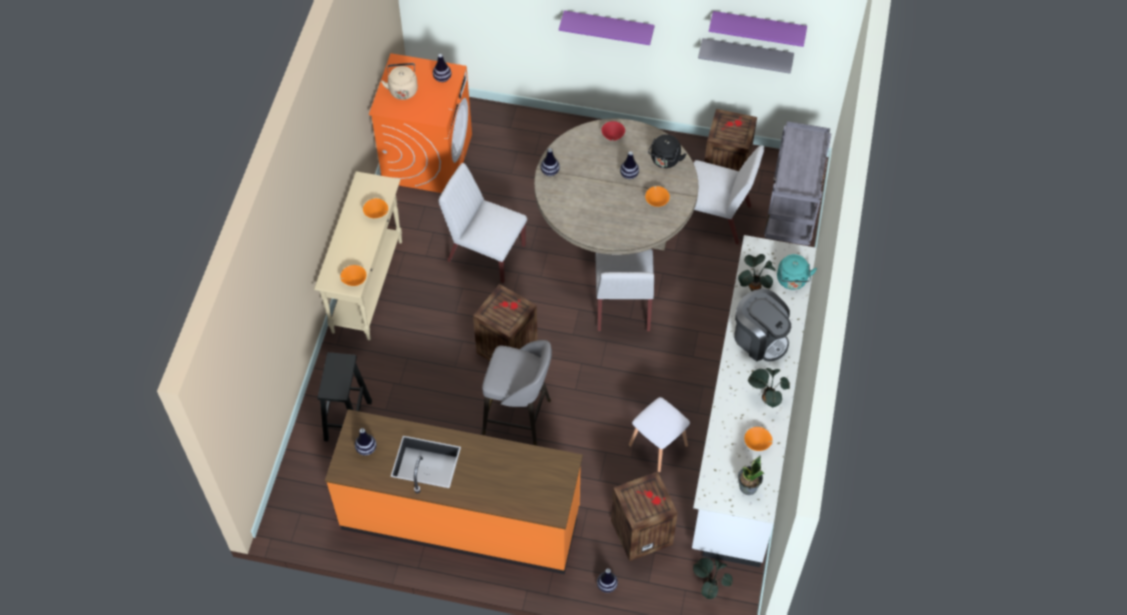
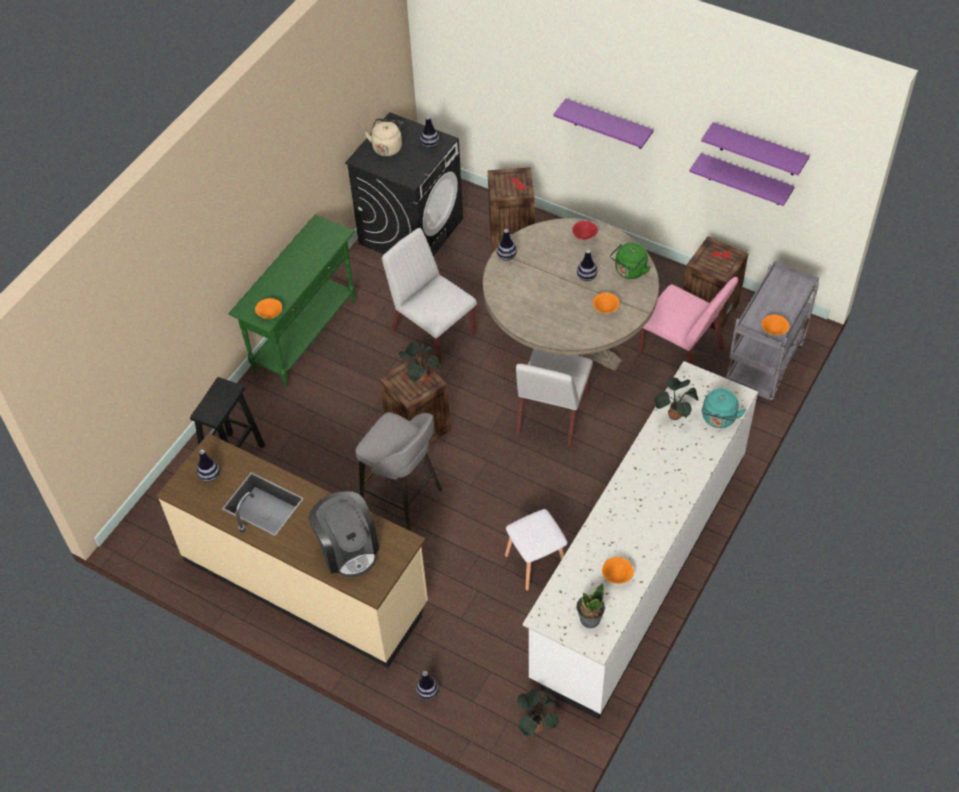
camera: 20 degrees right, 5 degrees down
beige console table [314,171,402,340] -> green console table [228,215,355,387]
orange counter [325,409,583,574] -> beige counter [157,433,428,668]
orange bowl [363,198,388,218] -> orange bowl moved to [762,315,789,335]
orange washing machine [369,53,472,193] -> black washing machine [345,112,463,256]
crate [611,471,678,561] -> crate moved to [488,167,535,251]
black kettle [648,134,686,168] -> green kettle [610,243,650,279]
white chair [681,145,764,245] -> pink chair [639,277,738,365]
grey shelf [698,38,794,74] -> purple shelf [689,153,795,206]
coffee machine [734,289,791,362] -> coffee machine moved to [309,491,379,578]
potted plant [748,368,790,408] -> potted plant moved to [399,342,440,383]

